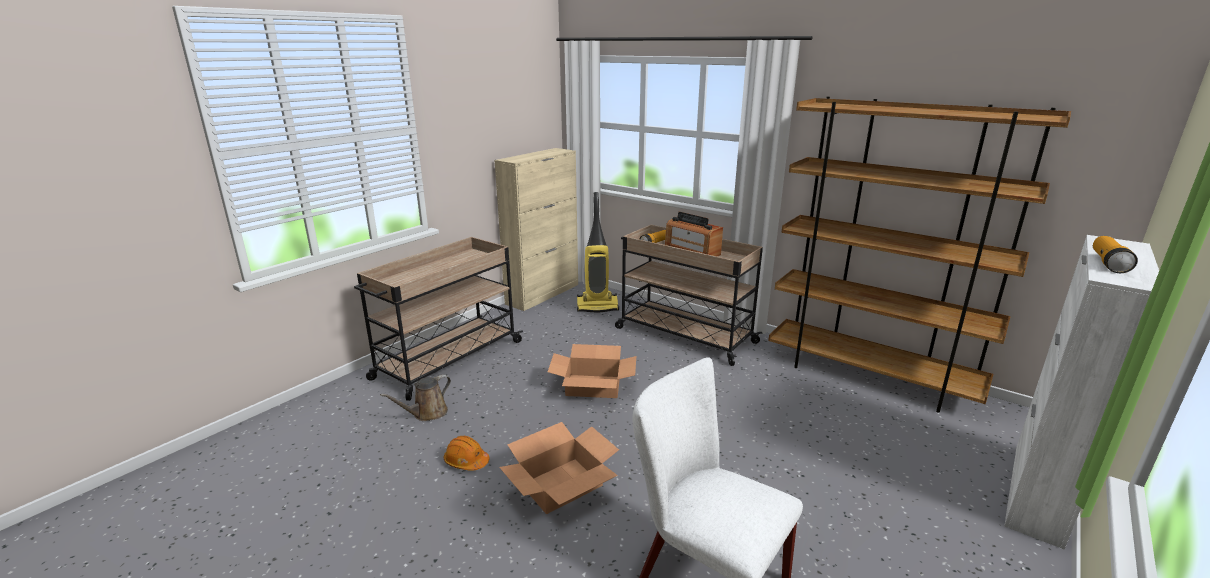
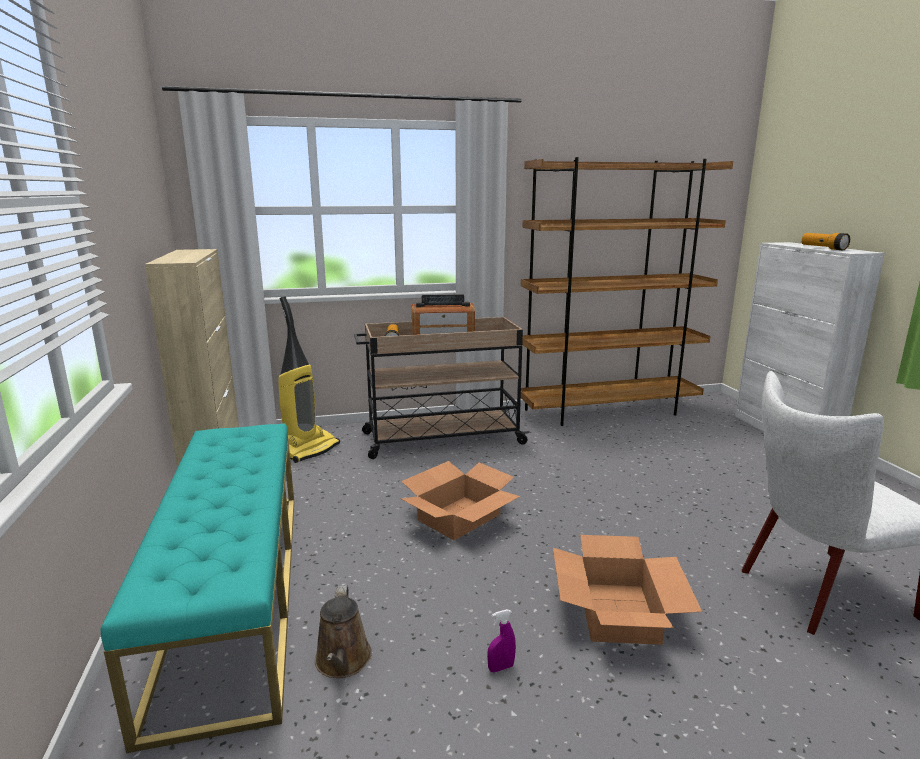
camera: 50 degrees left, 5 degrees down
beige cart [354,237,523,401] -> turquoise bench [101,424,294,753]
orange hard hat [444,436,490,471] -> purple spray bottle [487,609,516,672]

